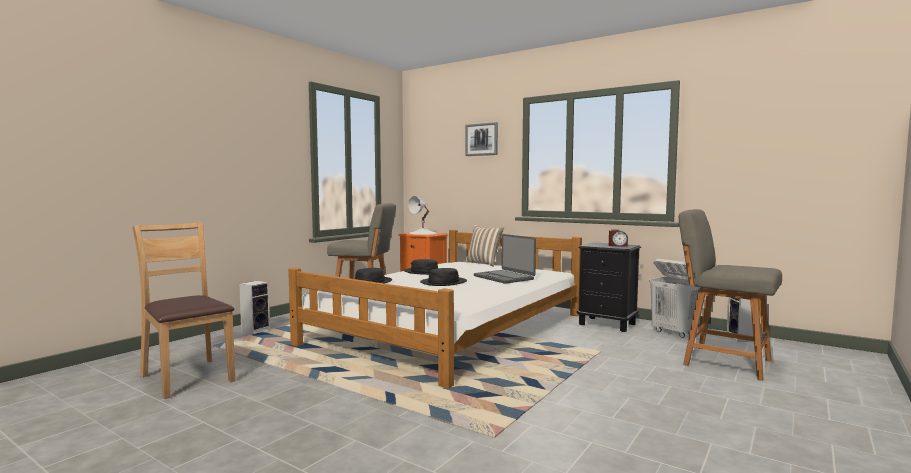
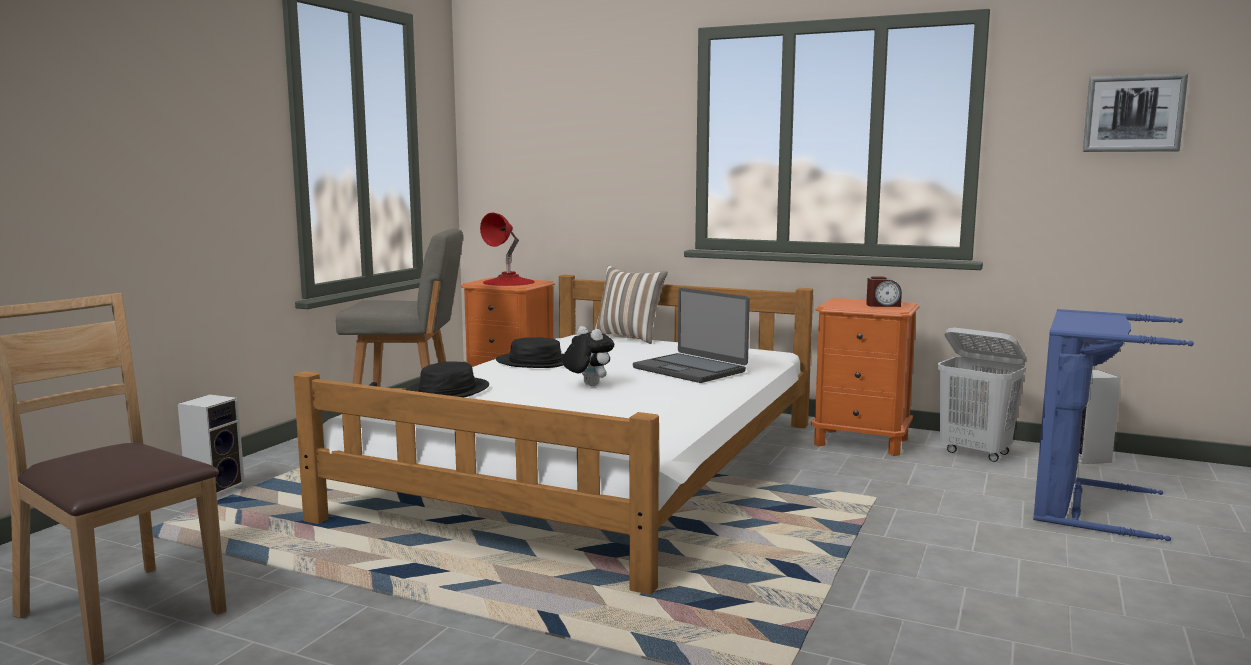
camera: 10 degrees left, 5 degrees up
white table lamp [408,196,437,235] -> red table lamp [480,213,535,286]
black hat [420,268,467,286] -> plush toy [562,326,614,386]
picture [465,122,498,156] -> picture moved to [1083,73,1188,152]
black nightstand [577,242,641,332] -> orange nightstand [811,298,920,456]
grey chair [679,209,782,381] -> blue laundry basket [1033,309,1194,541]

